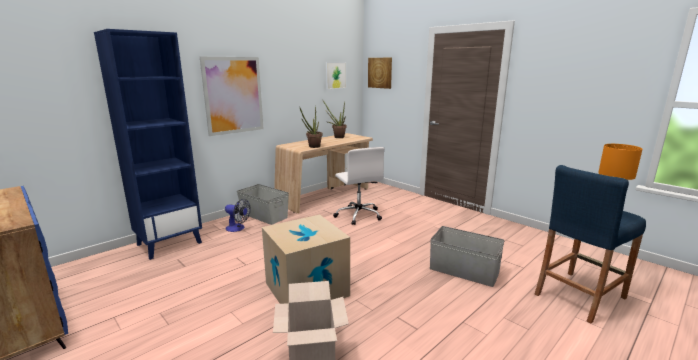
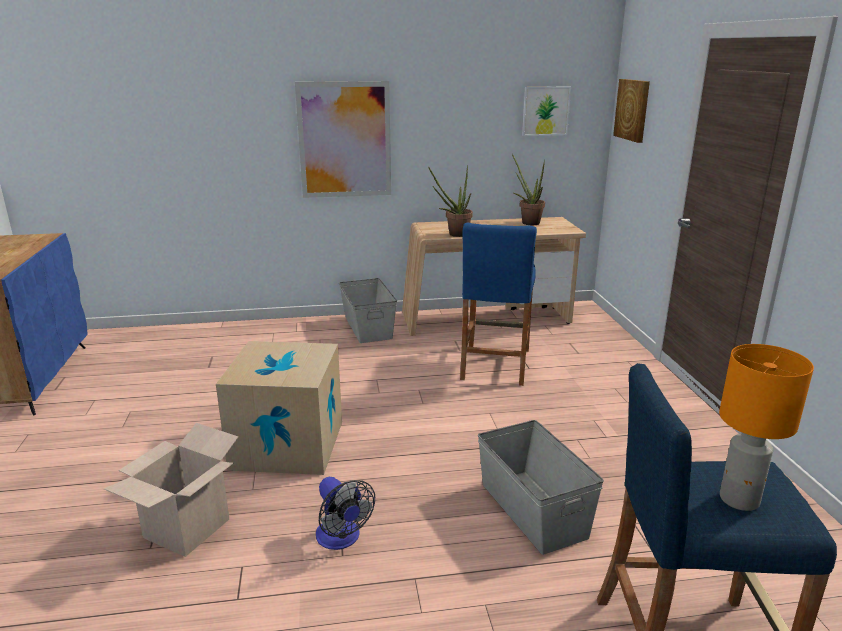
camera: 35 degrees right, 5 degrees up
blue bookcase [94,29,202,260] -> none
fan [225,199,251,232] -> fan moved to [316,477,375,550]
white office chair [333,147,384,225] -> blue stool [460,222,537,386]

